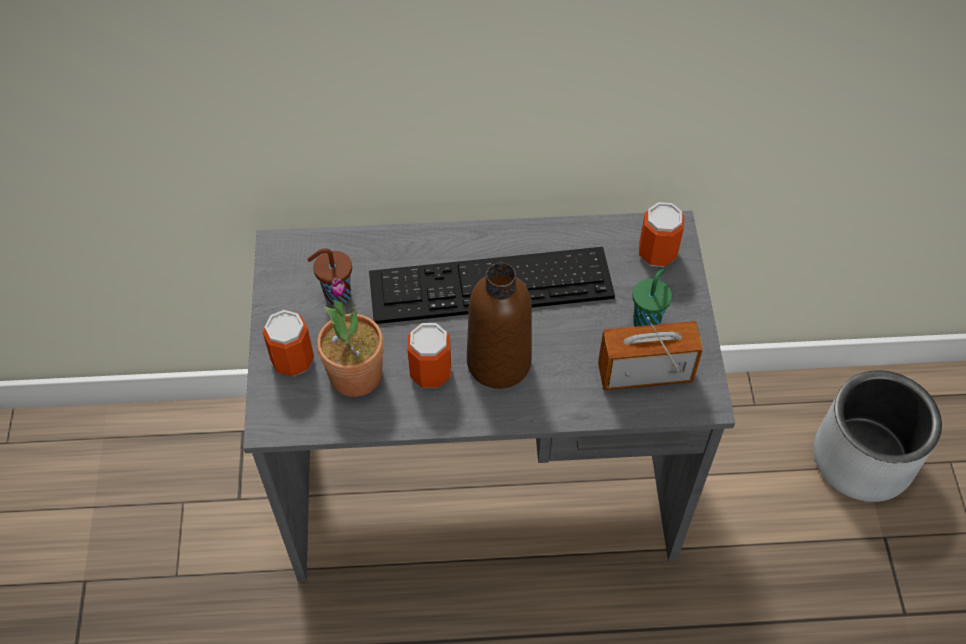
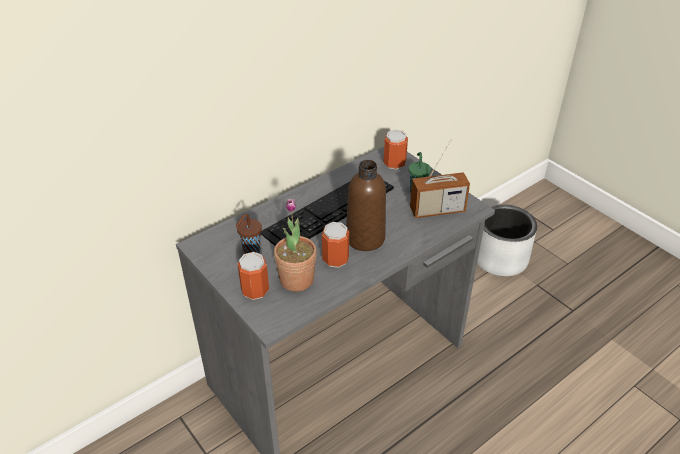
camera: 35 degrees left, 15 degrees down
radio [598,317,703,390] -> radio turned 150 degrees counterclockwise [410,138,470,218]

